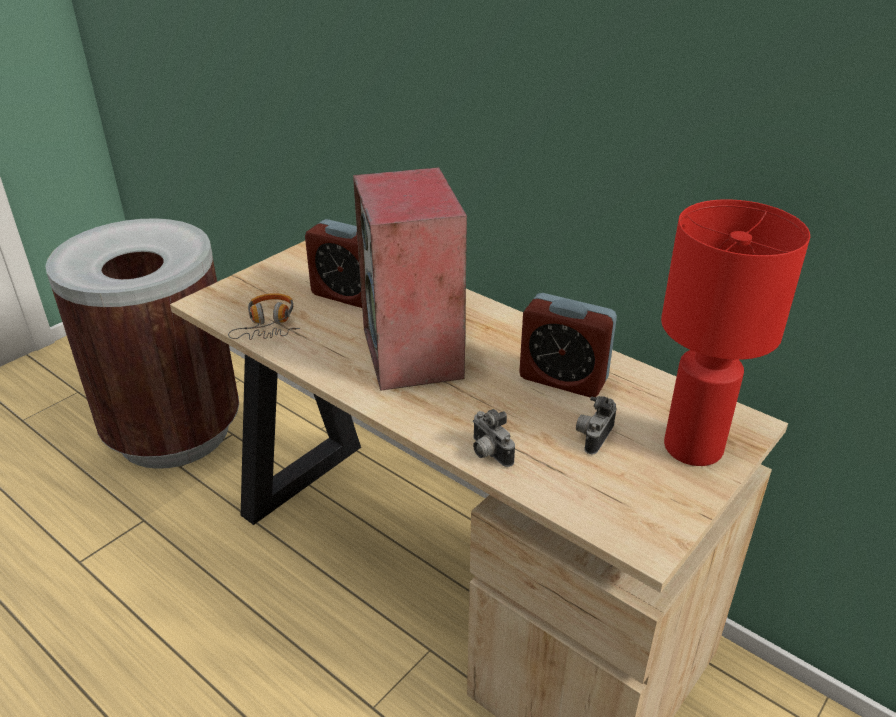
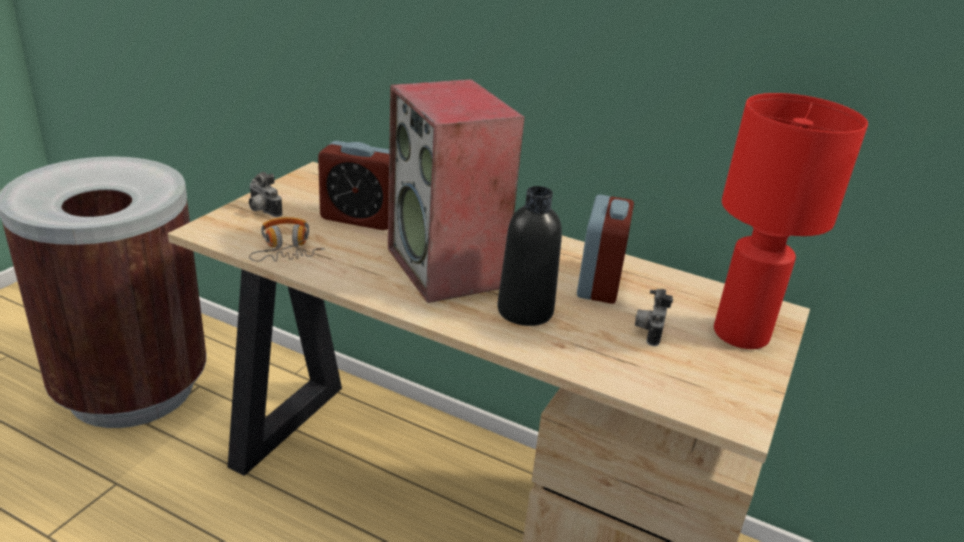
camera: 15 degrees left, 5 degrees down
camera [473,409,515,467] -> camera moved to [249,172,283,217]
alarm clock [519,293,617,398] -> alarm clock turned 90 degrees counterclockwise [577,194,634,304]
none -> black bottle [497,186,562,326]

